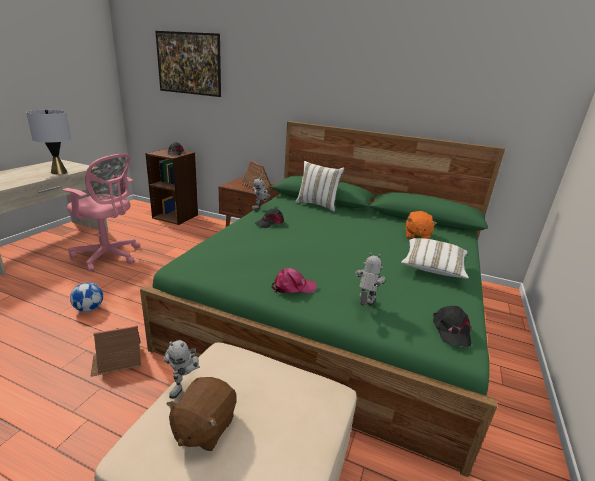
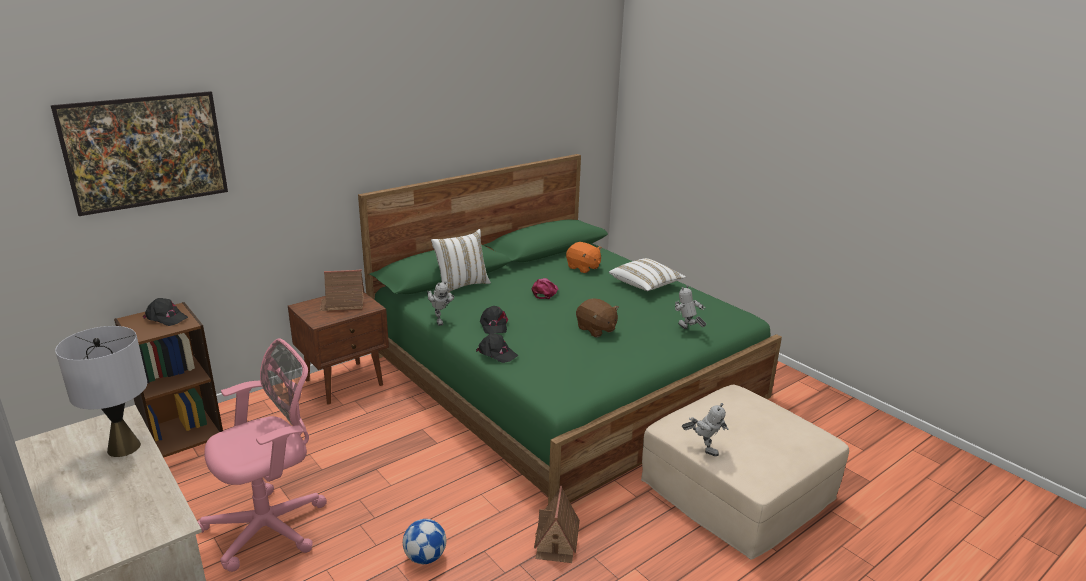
camera: 60 degrees left, 0 degrees up
brown plush toy [166,377,237,451] -> brown plush toy moved to [576,298,619,337]
pink cap [272,268,317,294] -> pink cap moved to [531,278,558,299]
black cap [433,306,471,347] -> black cap moved to [476,333,518,363]

